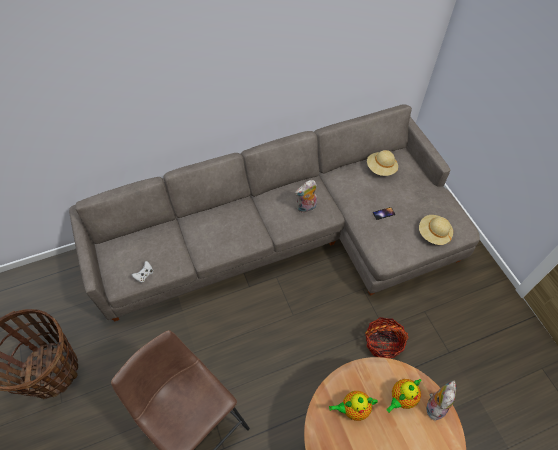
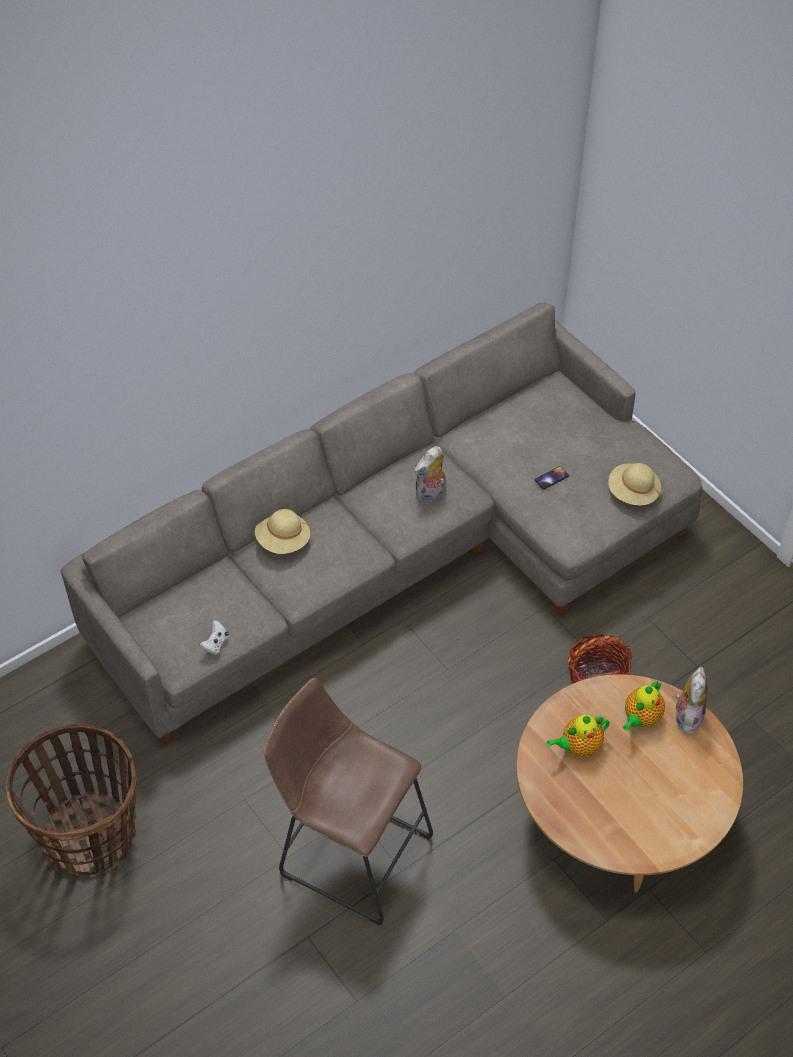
camera: 15 degrees left, 5 degrees down
beige hat [367,150,398,176] -> beige hat moved to [255,509,310,554]

